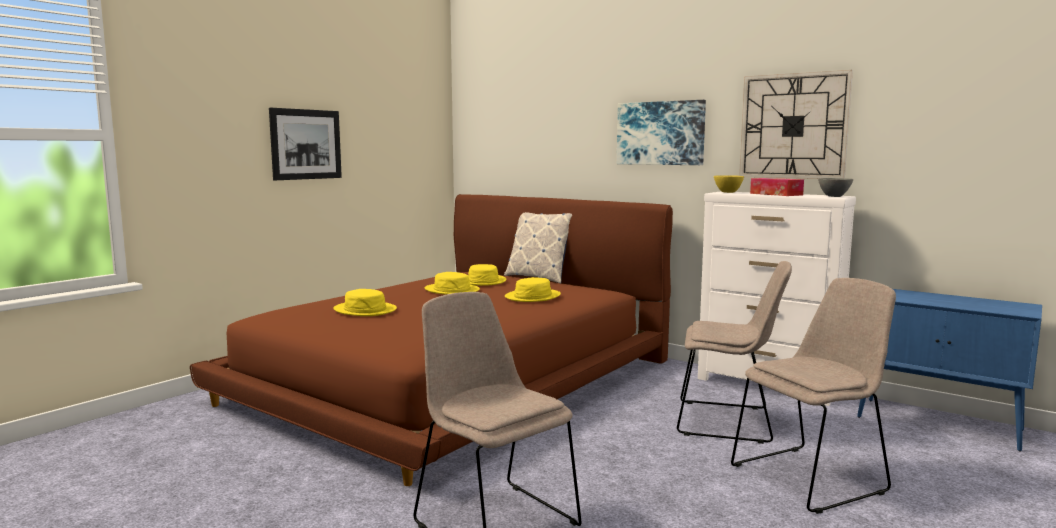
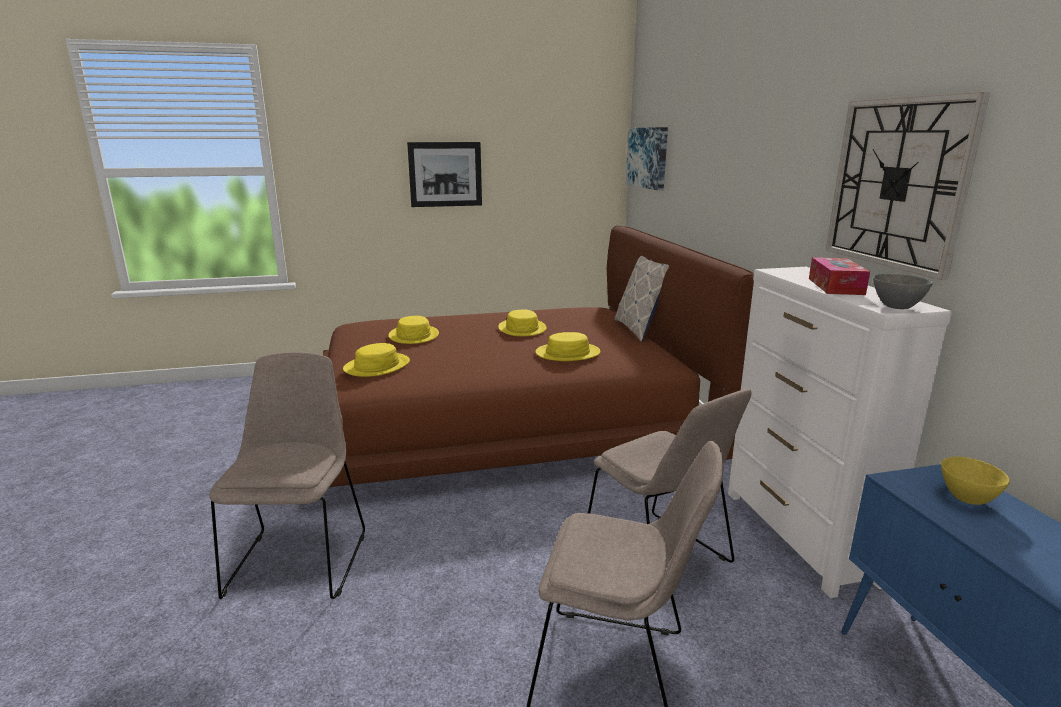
camera: 40 degrees right, 10 degrees up
yellow hat [468,264,506,286] -> yellow hat moved to [343,343,410,377]
picture [617,100,706,165] -> picture moved to [626,127,668,191]
yellow bowl [714,175,744,193] -> yellow bowl moved to [941,457,1010,505]

